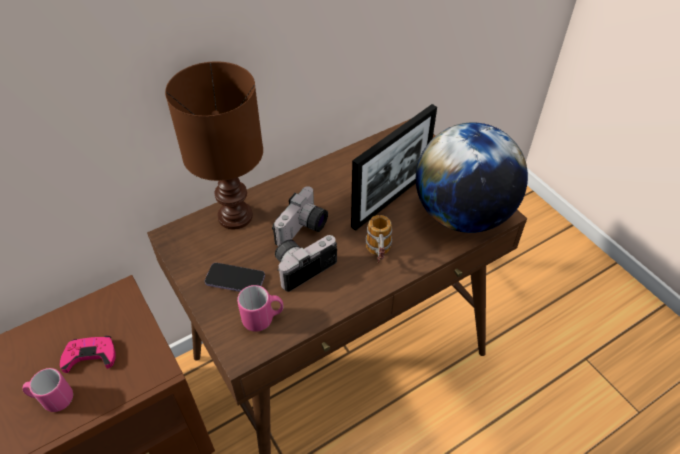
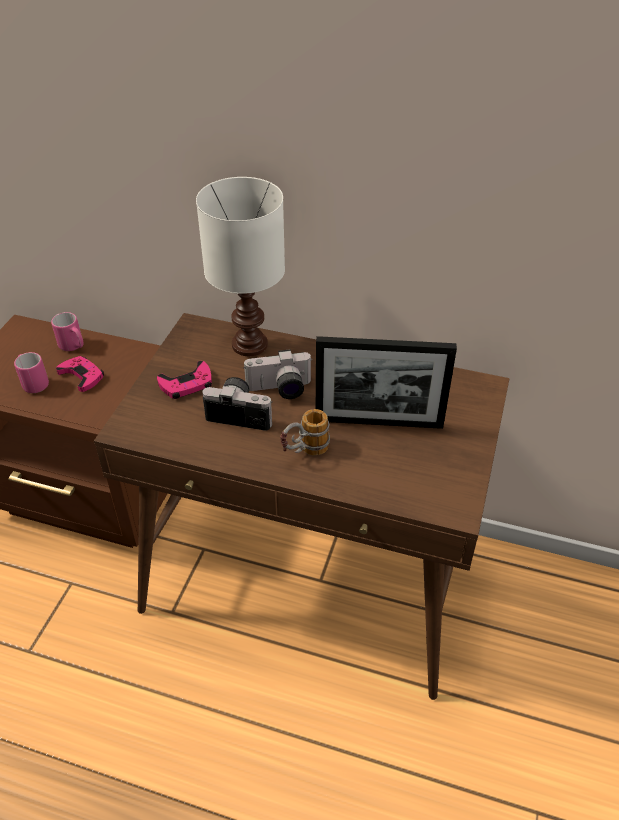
camera: 50 degrees right, 5 degrees down
brown table lamp [165,61,263,229] -> white table lamp [196,177,285,356]
phone [205,263,265,292] -> pink game controller [157,361,212,399]
pink mug [237,285,283,332] -> pink mug moved to [51,312,83,351]
globe [416,122,528,233] -> none

